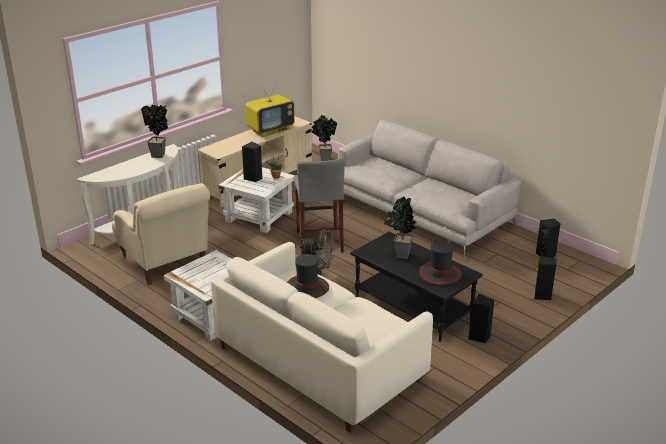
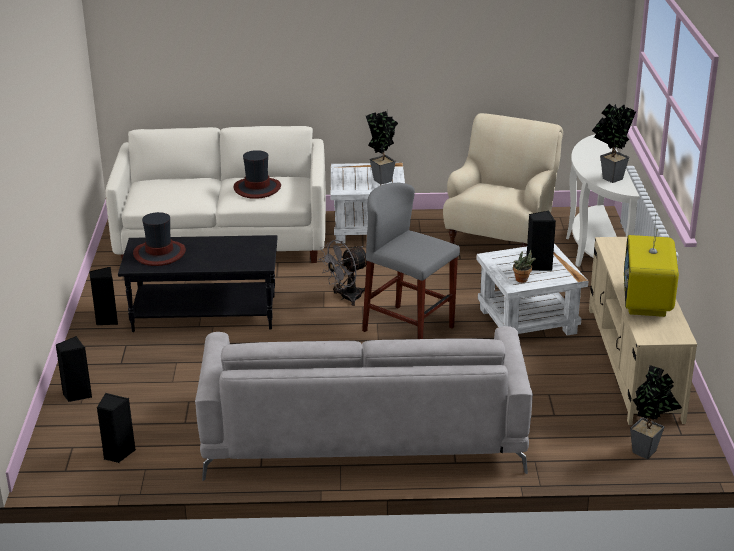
camera: 135 degrees right, 0 degrees up
beige armchair [112,183,210,285] -> beige armchair turned 105 degrees clockwise [443,113,563,247]
potted plant [384,197,416,259] -> potted plant moved to [366,111,398,185]

